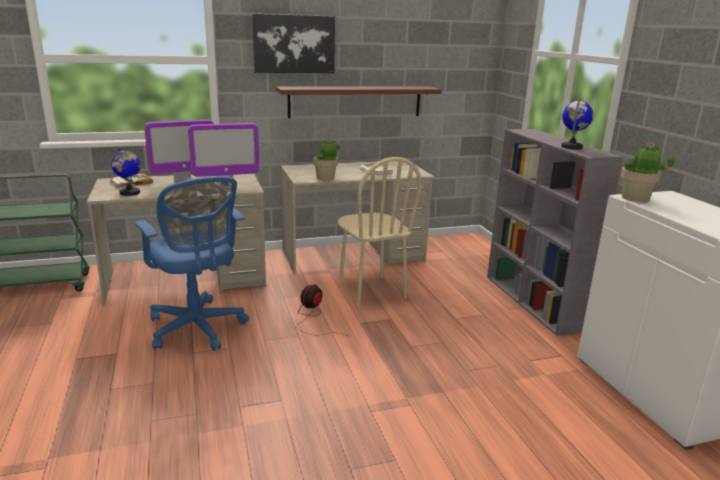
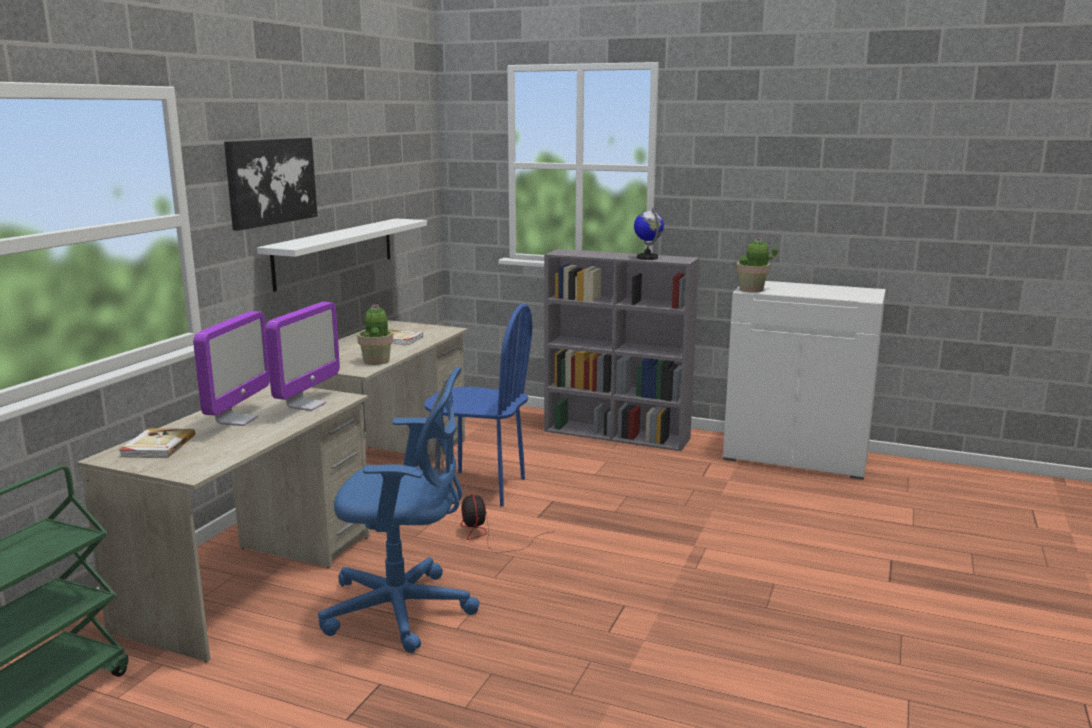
camera: 50 degrees left, 5 degrees down
globe [111,147,141,196] -> none
brown shelf [276,86,442,118] -> white shelf [257,218,427,292]
beige chair [338,157,422,307] -> blue chair [424,304,532,507]

